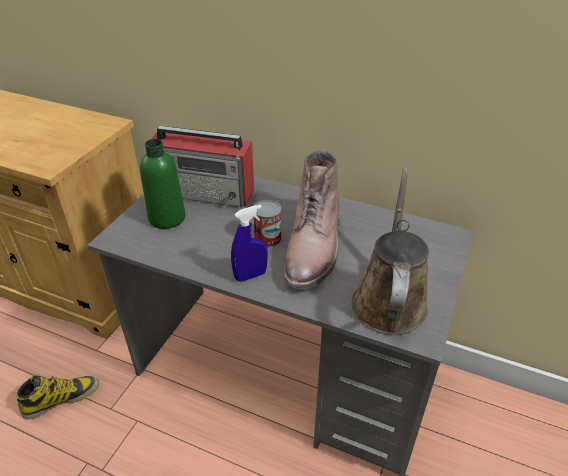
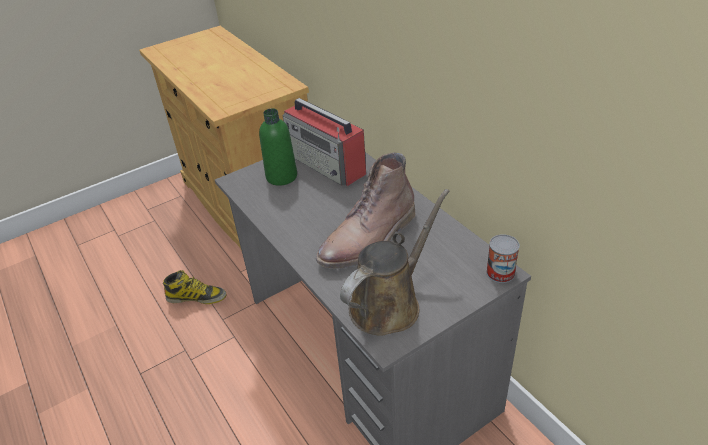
camera: 35 degrees right, 0 degrees up
blue spray bottle [231,205,268,282] -> none
can [254,200,282,248] -> can moved to [486,234,520,283]

